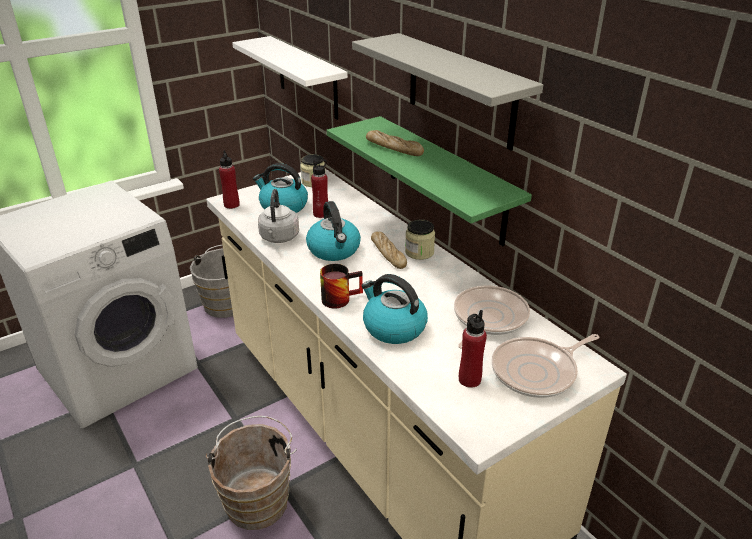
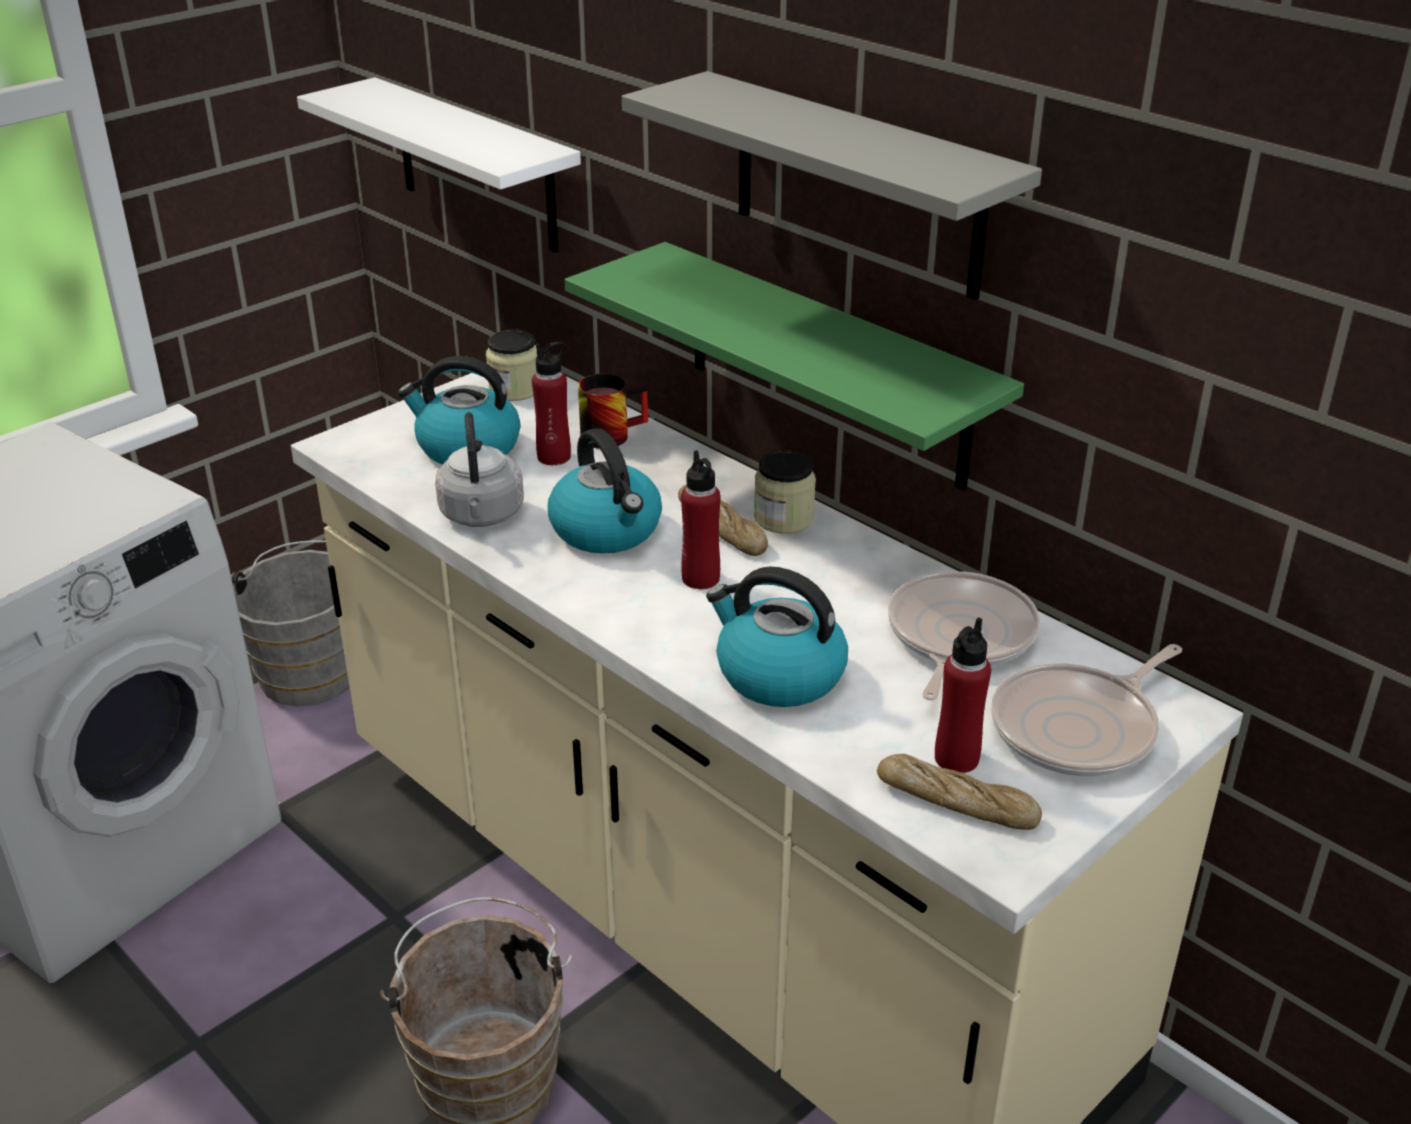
camera: 10 degrees left, 0 degrees up
red bottle [219,150,240,209] -> red bottle moved to [681,450,721,589]
mug [320,264,363,309] -> mug moved to [578,374,648,449]
bread [366,130,424,156] -> bread moved to [877,754,1042,830]

